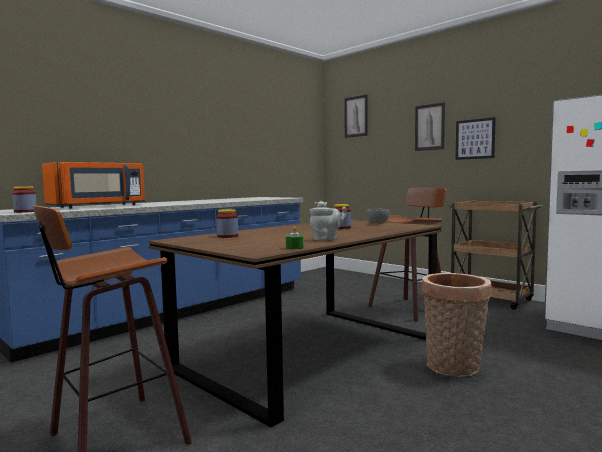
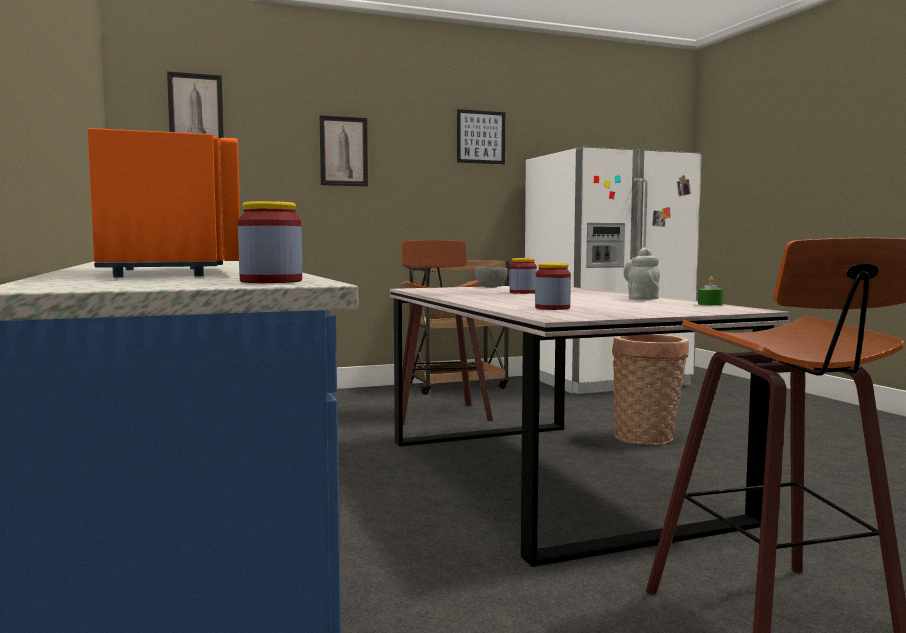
camera: 65 degrees left, 0 degrees up
brown dining table [149,220,442,427] -> grey dining table [390,286,790,567]
picture [456,117,496,160] -> picture moved to [457,109,505,164]

